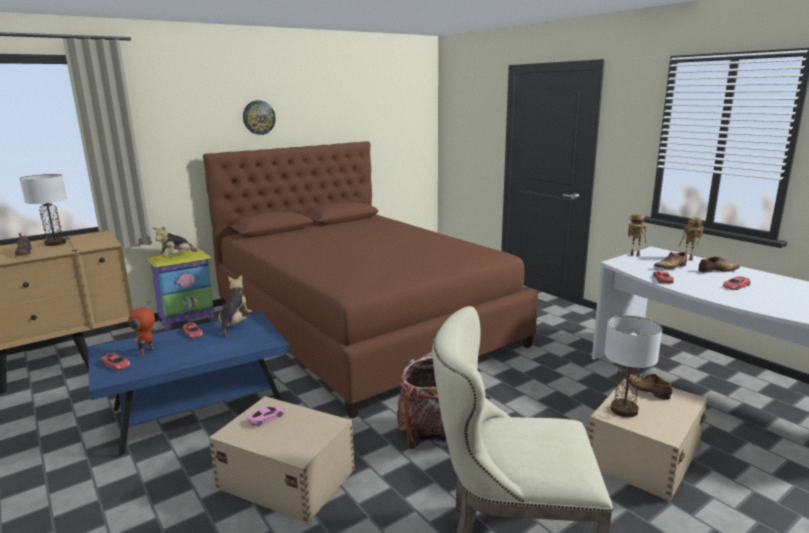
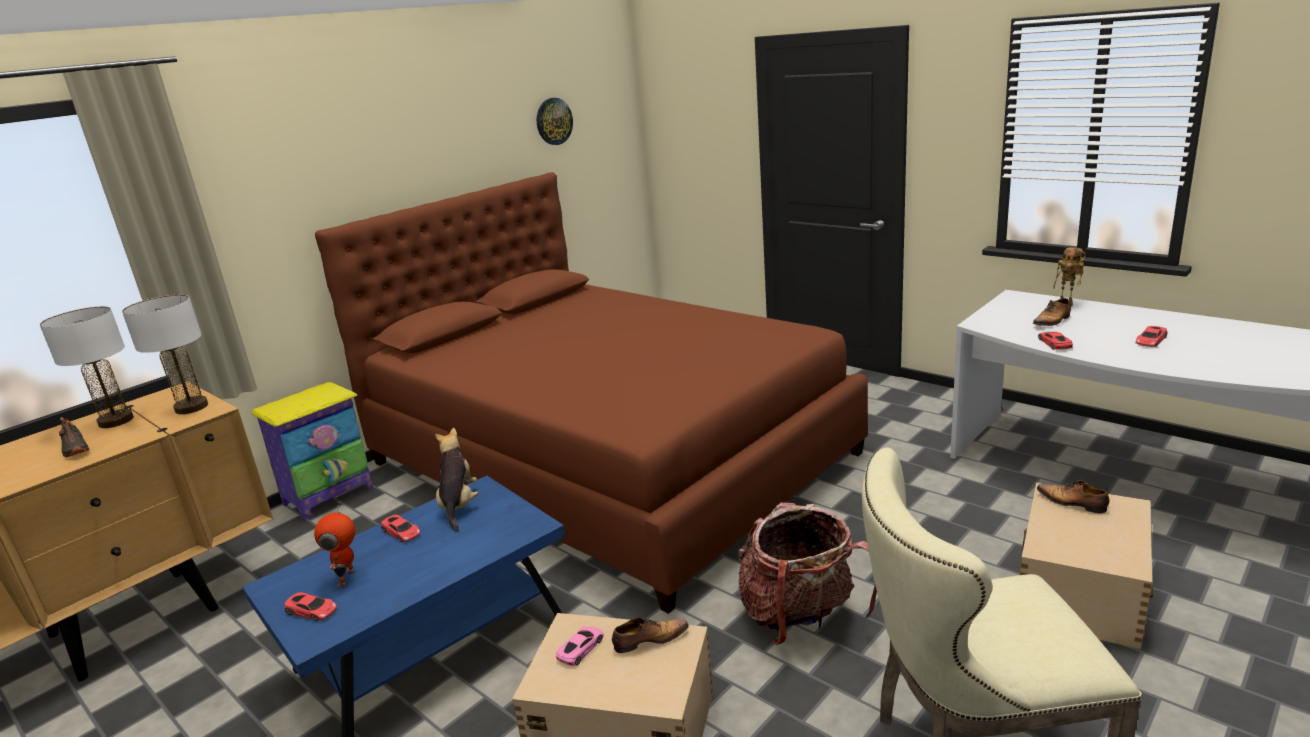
camera: 10 degrees left, 5 degrees up
plush toy [153,227,197,257] -> none
wall clock [243,100,276,135] -> wall clock moved to [537,98,573,145]
table lamp [604,315,662,417] -> table lamp moved to [122,295,208,414]
toy robot [628,214,647,257] -> none
shoe [698,257,740,273] -> shoe moved to [612,618,689,653]

